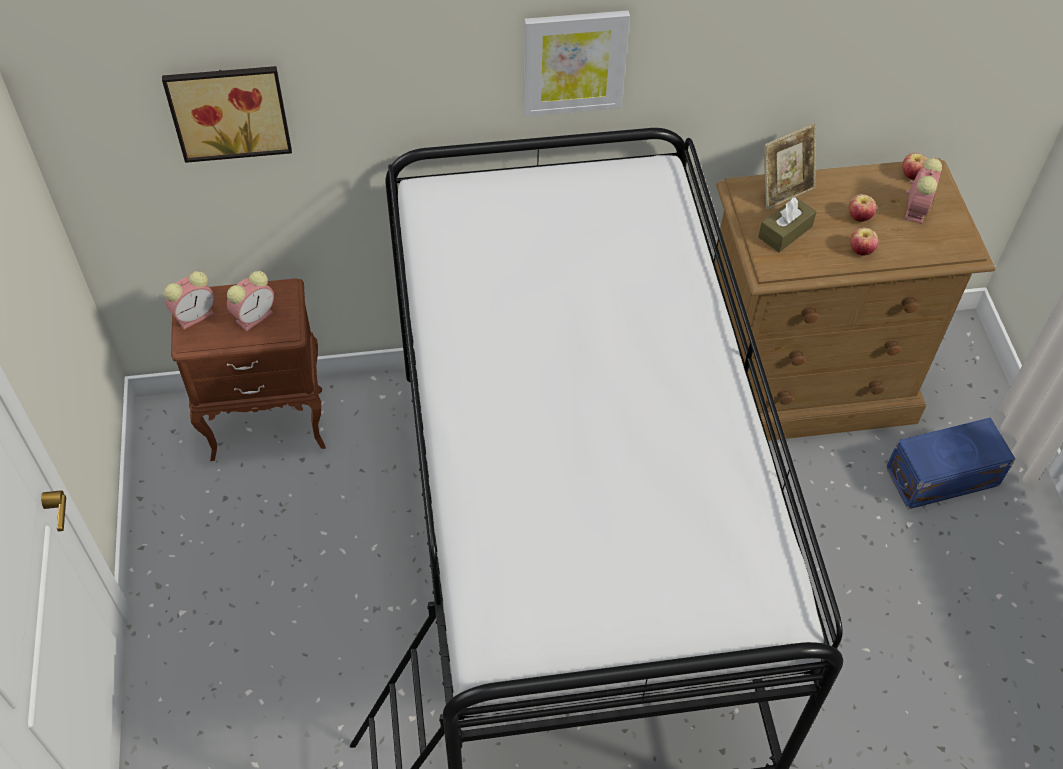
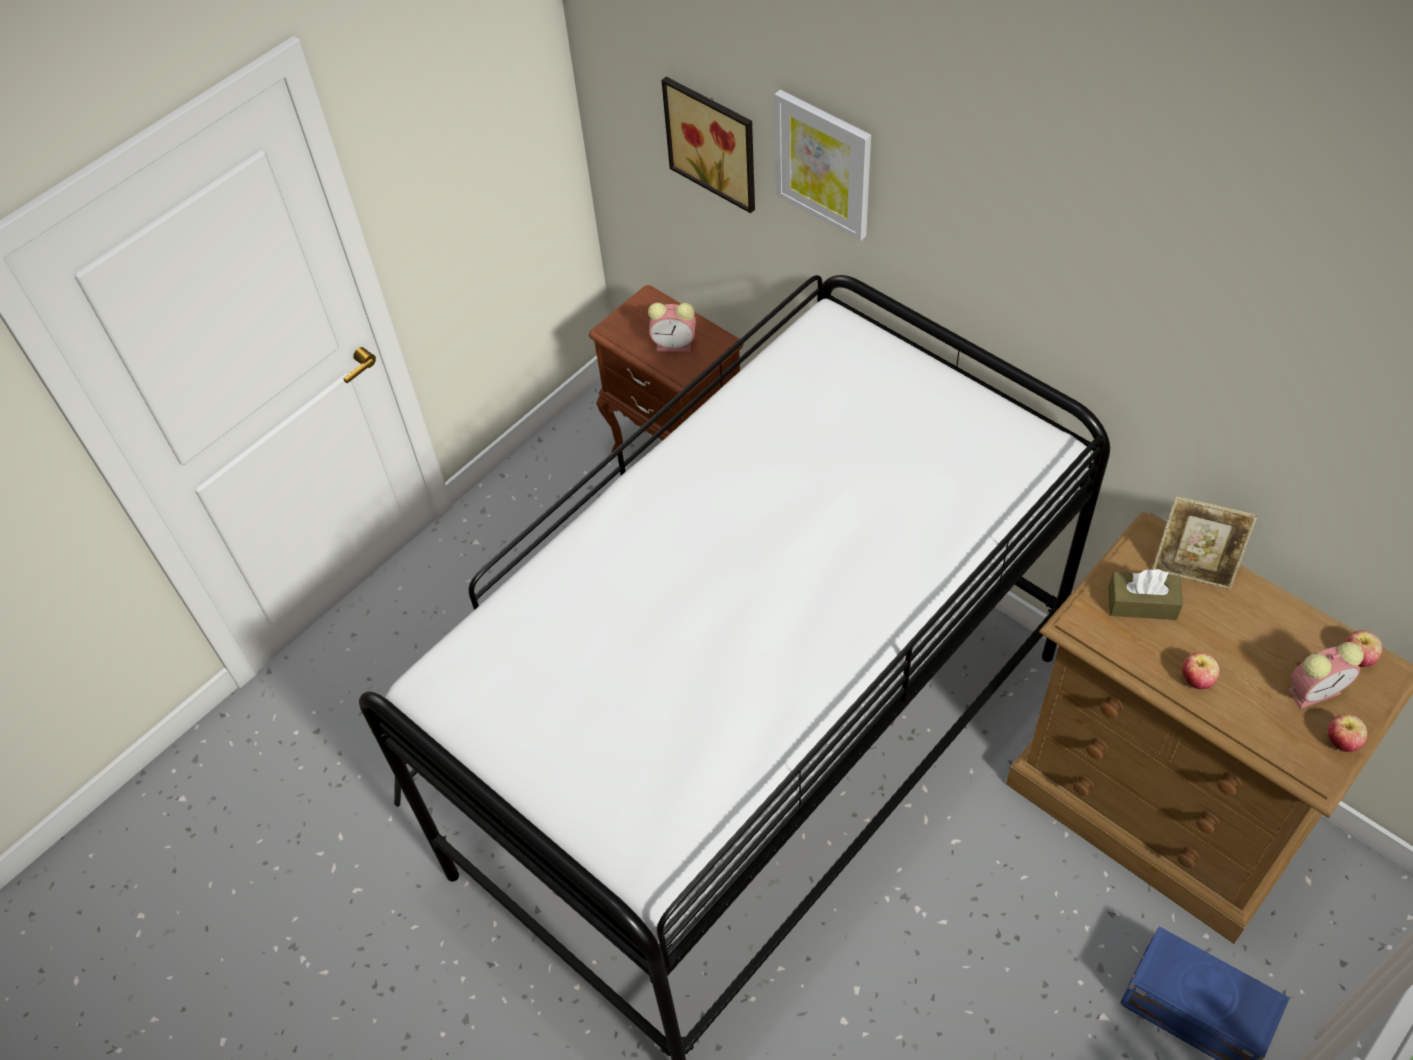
camera: 55 degrees right, 0 degrees up
alarm clock [164,271,215,329] -> none
picture [523,10,630,116] -> picture moved to [774,90,871,241]
apple [849,194,877,222] -> apple moved to [1328,714,1367,752]

